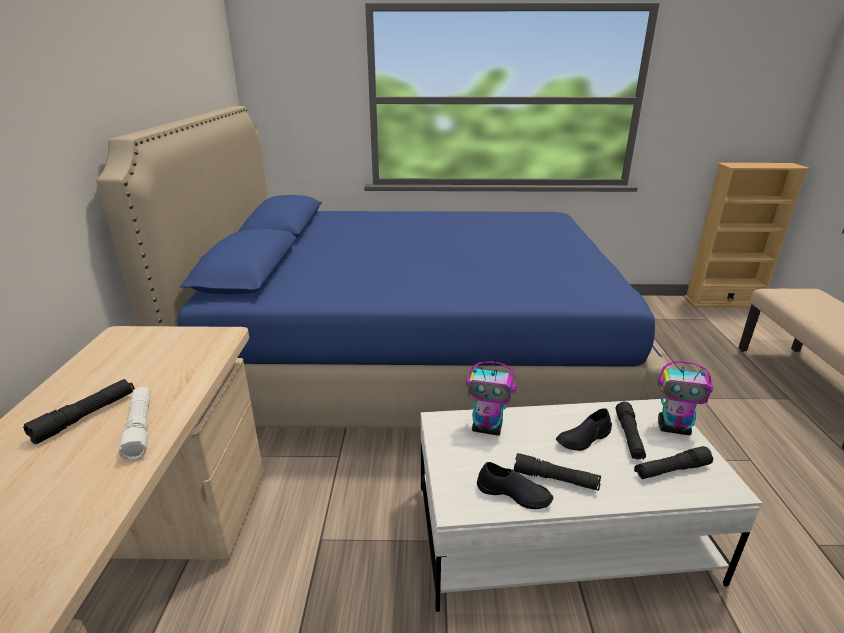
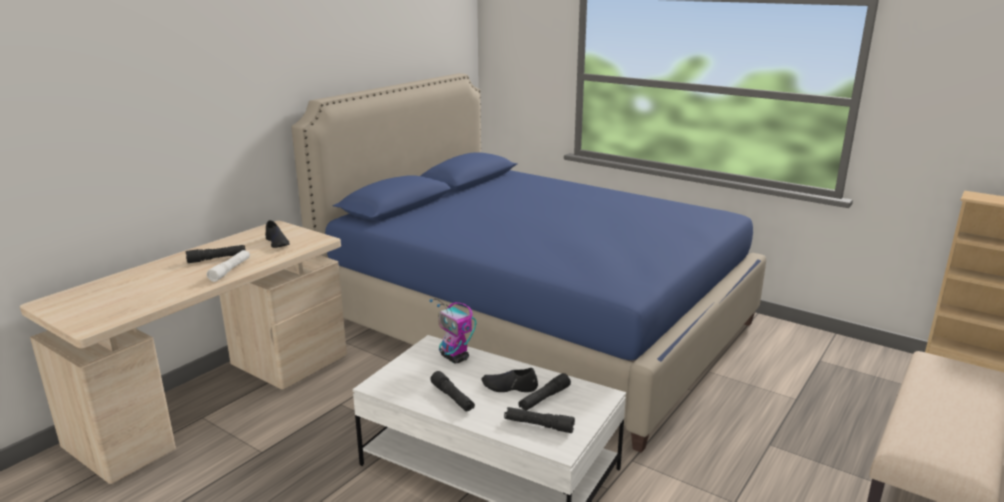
camera: 35 degrees right, 5 degrees down
black shoe [477,462,553,509] -> black shoe moved to [265,220,290,248]
toy robot [658,361,713,435] -> none

